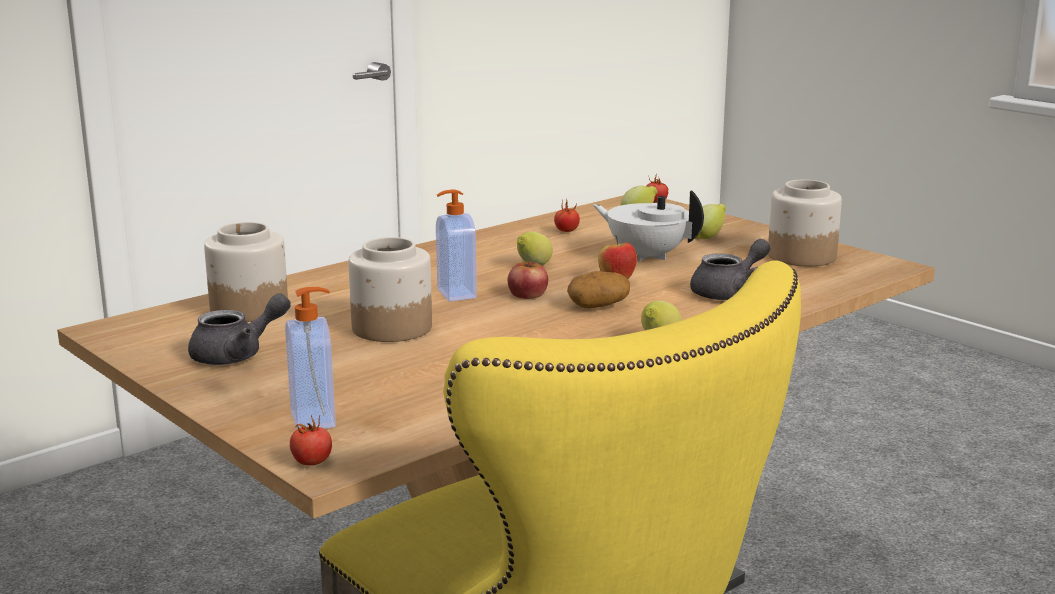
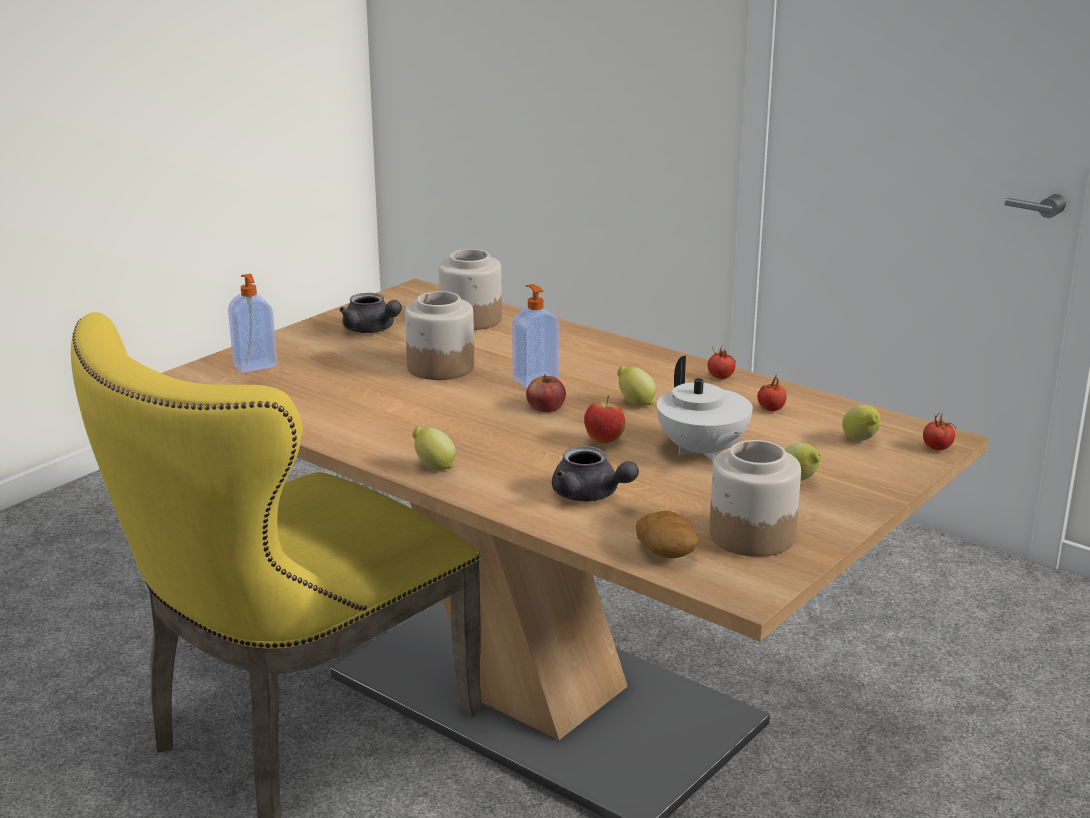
camera: 80 degrees right, 5 degrees up
tomato [290,415,332,466] -> tomato moved to [708,346,736,379]
potato [567,271,630,309] -> potato moved to [636,511,698,558]
white teapot [593,190,704,262] -> white teapot turned 135 degrees clockwise [657,356,753,462]

